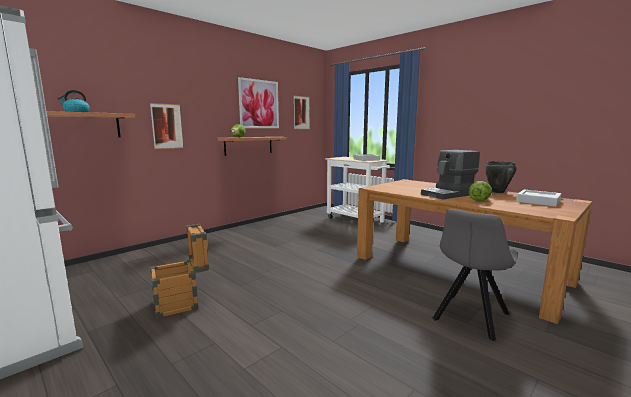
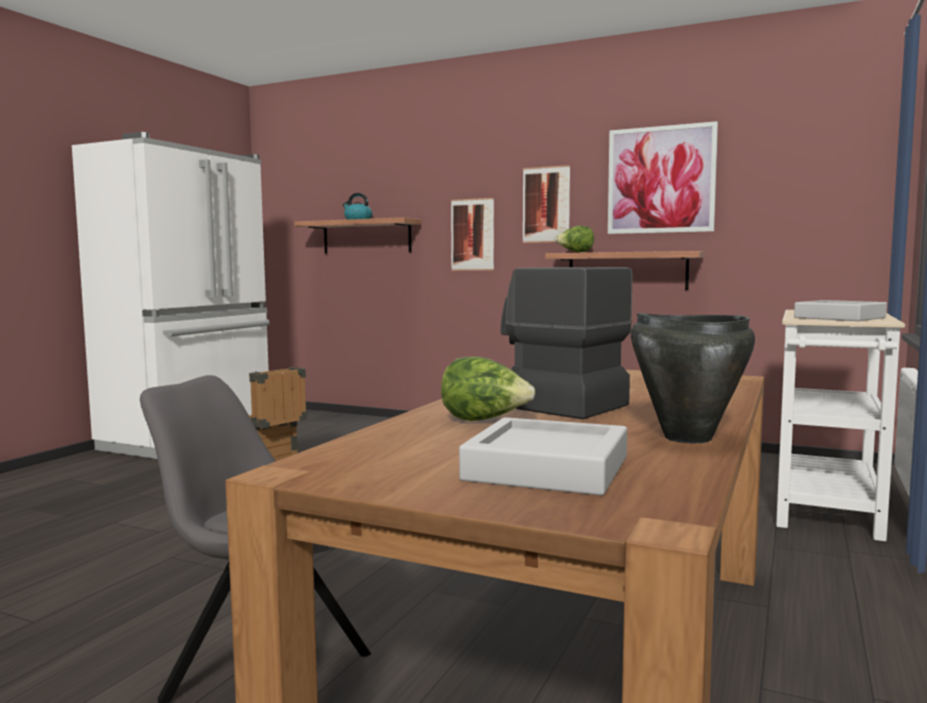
camera: 70 degrees right, 5 degrees down
picture [294,96,310,129] -> picture moved to [523,165,570,243]

